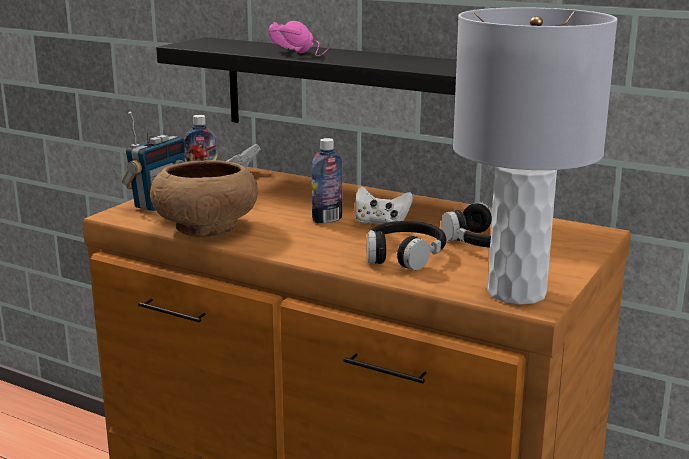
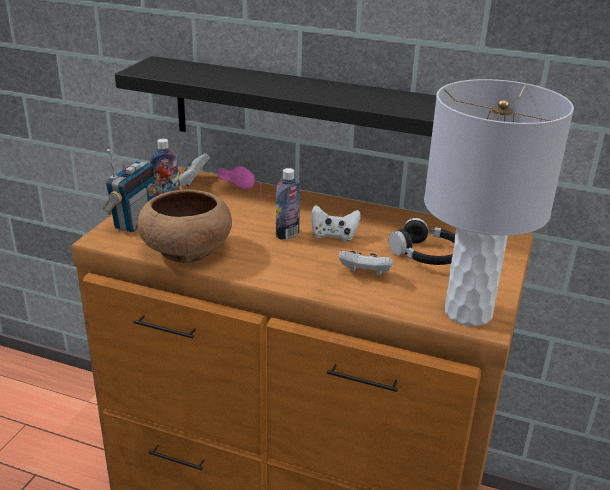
camera: 10 degrees left, 10 degrees up
pink headphones [269,21,328,56] -> pink headphones moved to [218,166,271,199]
black headphones [367,221,446,270] -> white game controller [339,251,393,276]

